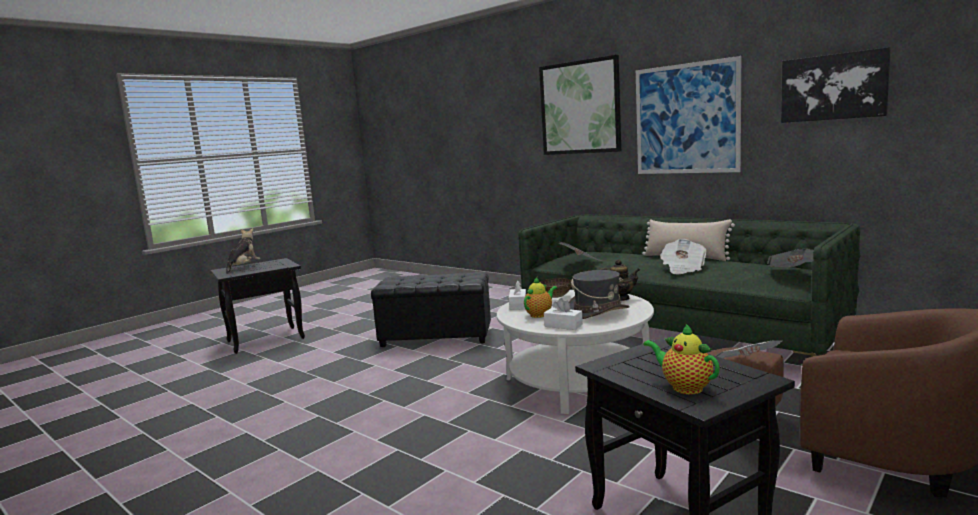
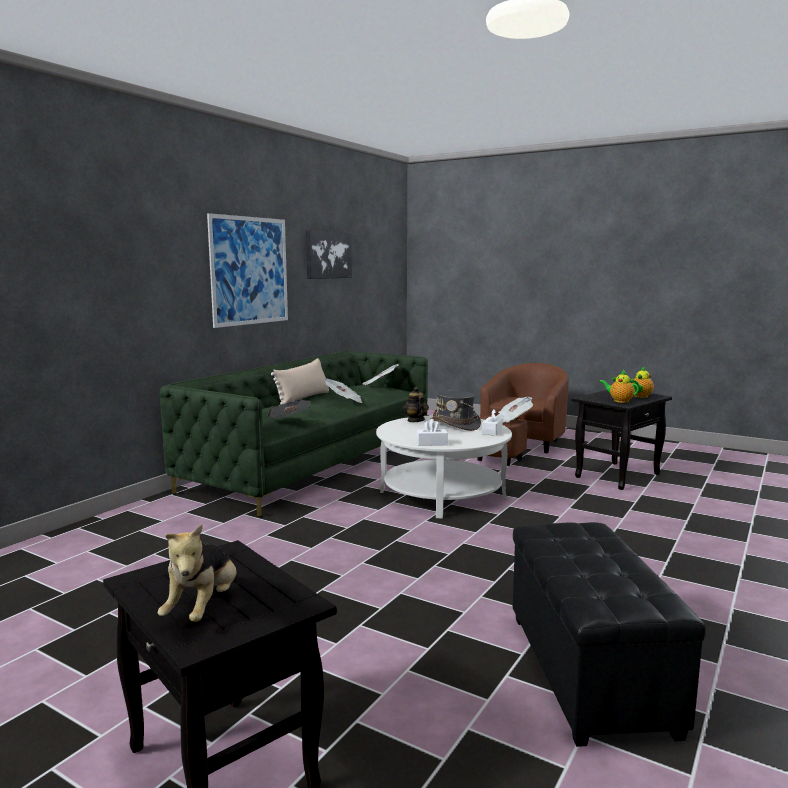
camera: 100 degrees left, 0 degrees up
plush toy [226,228,260,274] -> plush toy turned 90 degrees counterclockwise [158,524,236,622]
black ottoman [371,272,491,347] -> black ottoman moved to [513,522,706,747]
teapot [524,277,557,318] -> teapot moved to [599,370,639,403]
picture [539,55,621,155] -> none
bowl [540,278,571,298] -> none

